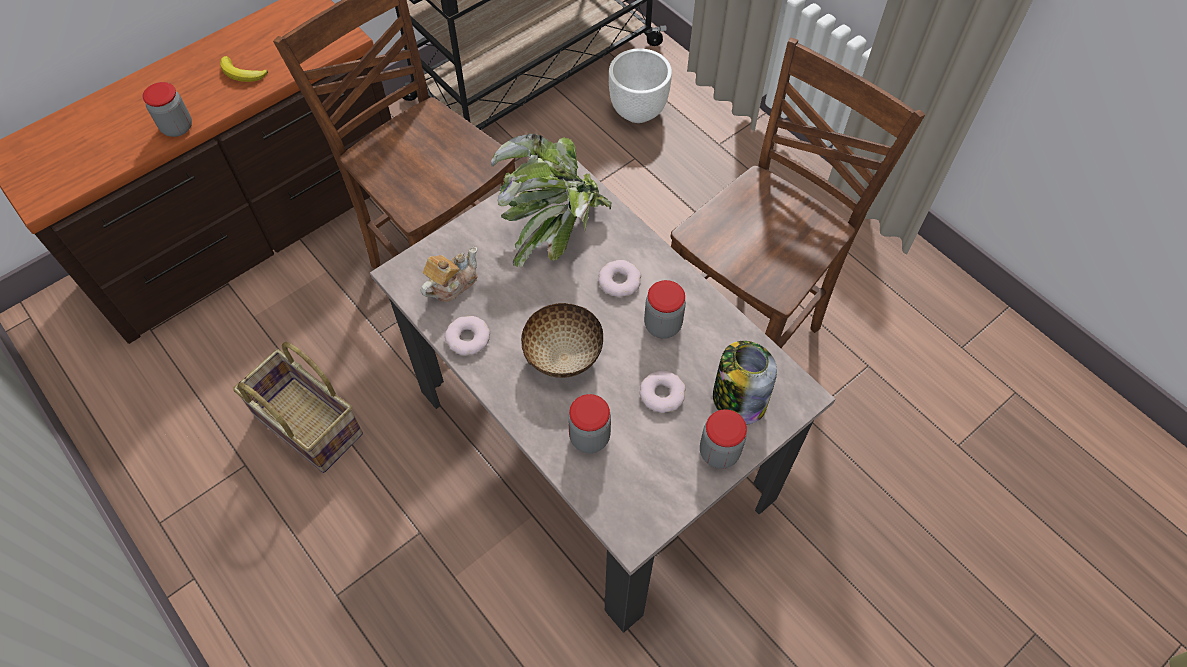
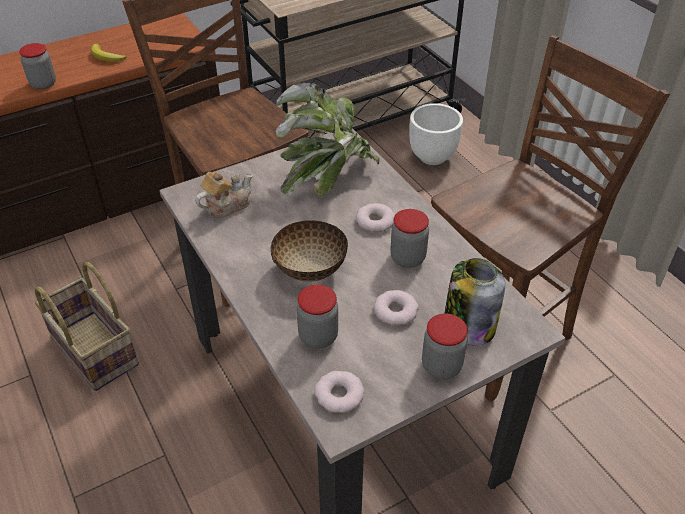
camera: 10 degrees right, 15 degrees down
donut [445,316,490,355] -> donut moved to [315,371,365,413]

